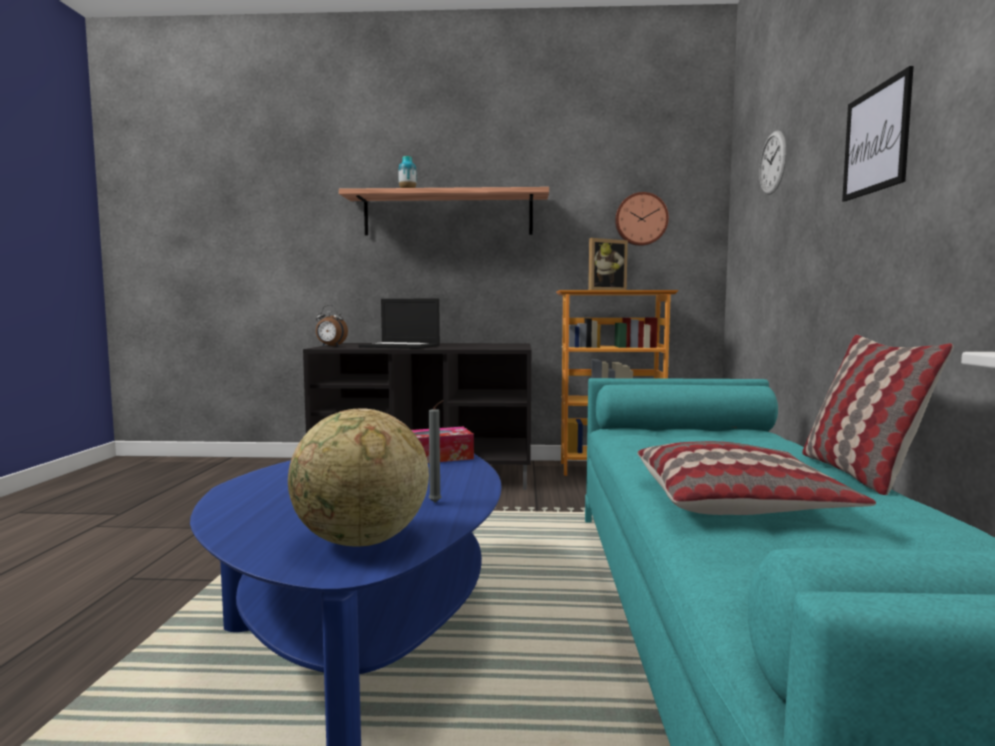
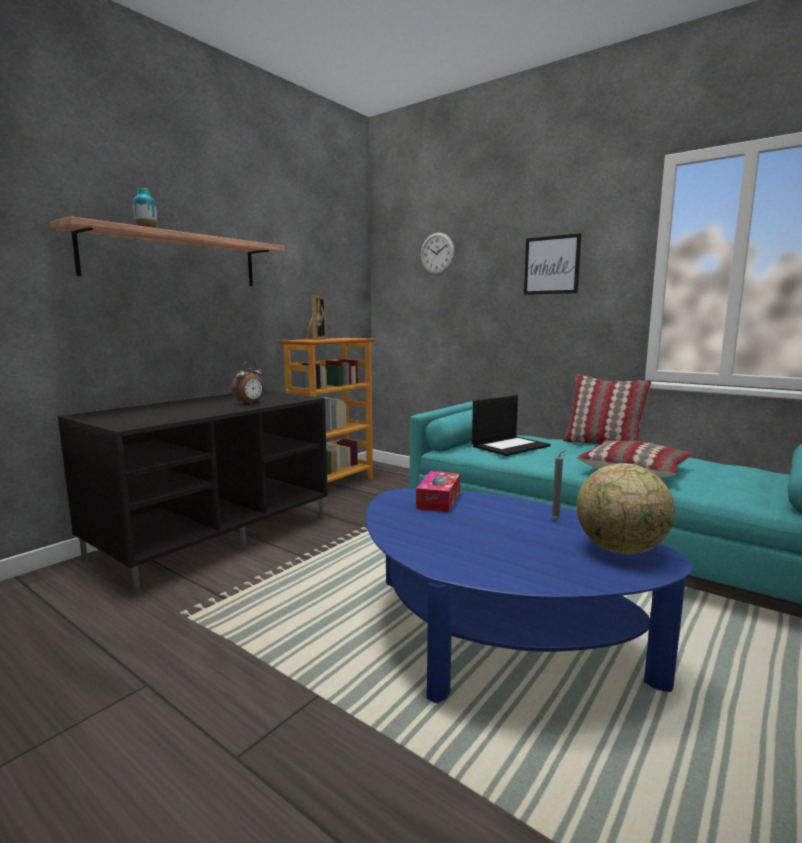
camera: 55 degrees left, 5 degrees up
alarm clock [316,305,348,346] -> alarm clock moved to [231,362,265,405]
laptop [358,298,440,349] -> laptop moved to [472,395,550,456]
wall clock [615,192,669,246] -> none

